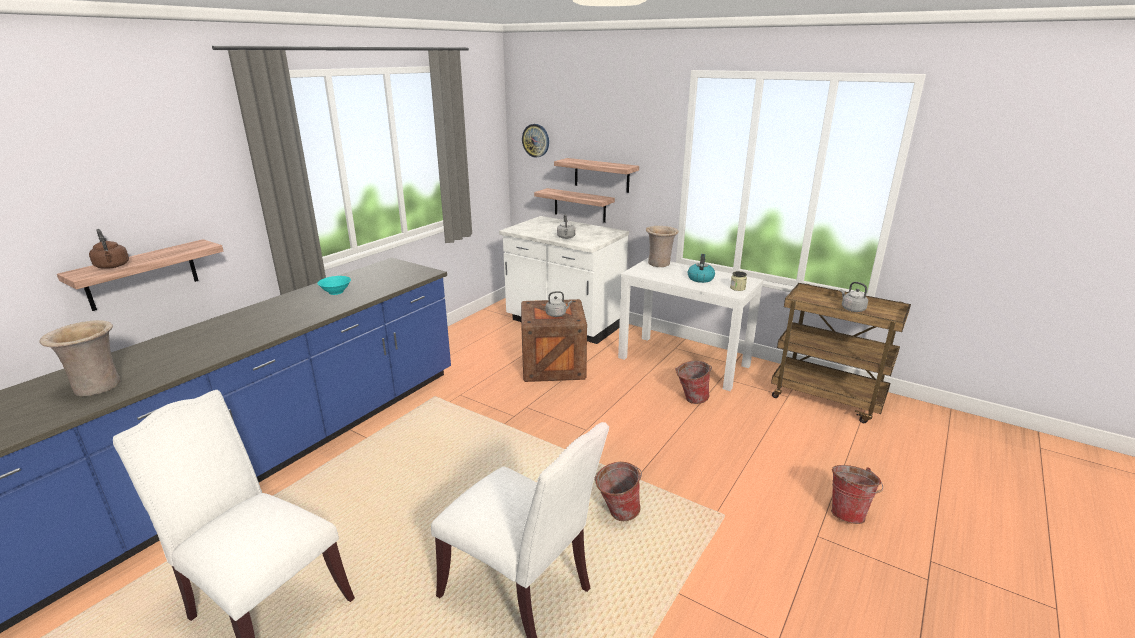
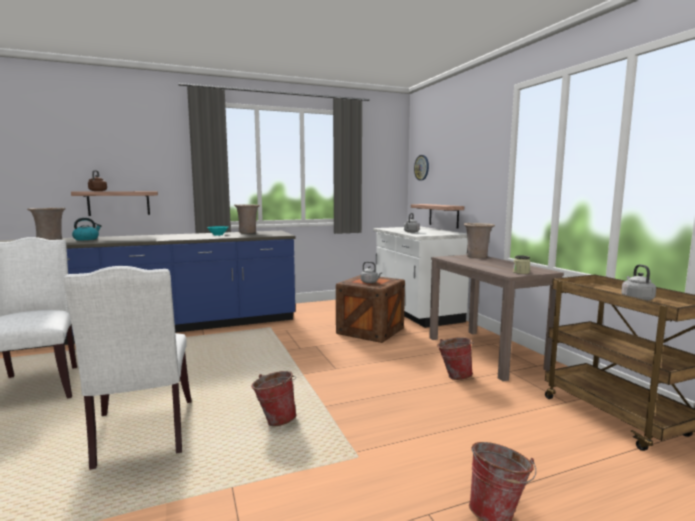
camera: 35 degrees right, 15 degrees down
shelf [554,158,639,193] -> none
white console table [618,257,763,391] -> brown console table [429,255,564,382]
kettle [688,254,715,283] -> kettle moved to [72,218,102,240]
none -> beige vase [234,204,260,233]

